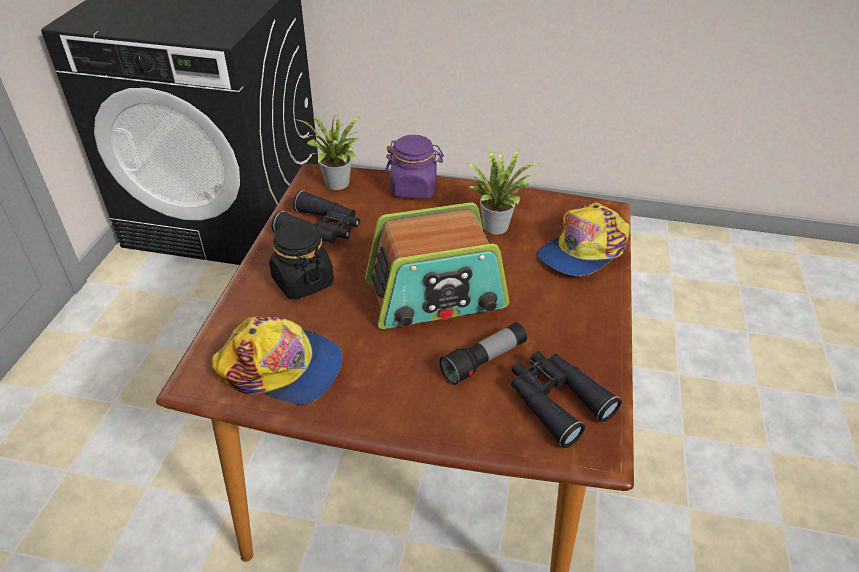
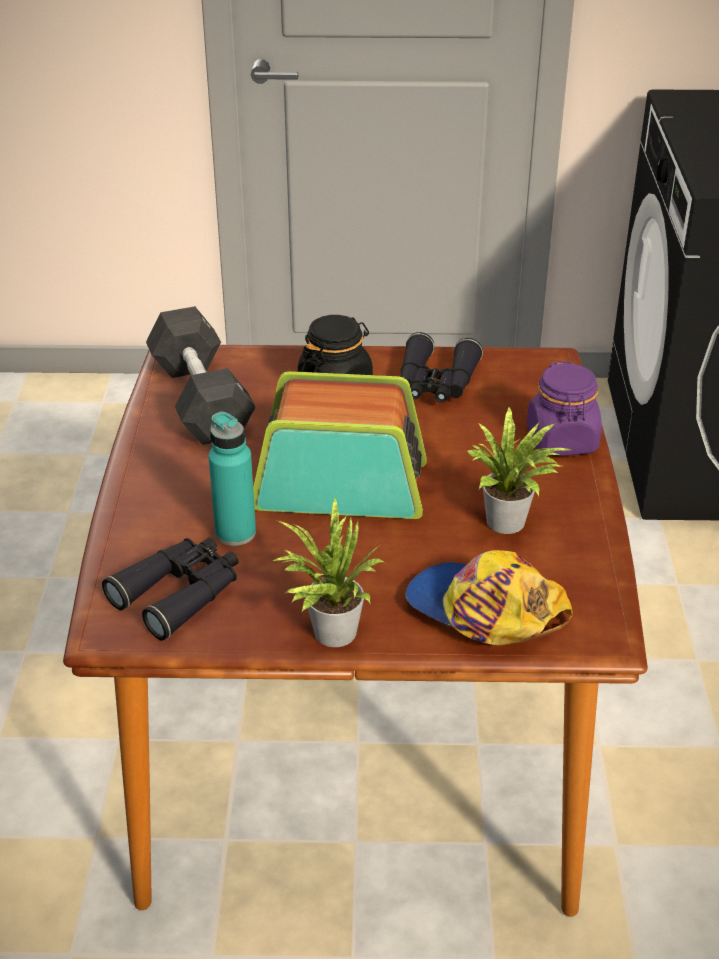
camera: 80 degrees right, 5 degrees down
cap [211,316,343,405] -> black dumbbell [146,306,256,445]
potted plant [294,114,361,190] -> potted plant moved to [273,498,385,647]
radio [365,202,509,329] -> radio turned 120 degrees clockwise [253,371,427,519]
flashlight [439,322,527,385] -> turquoise bottle [208,412,256,546]

